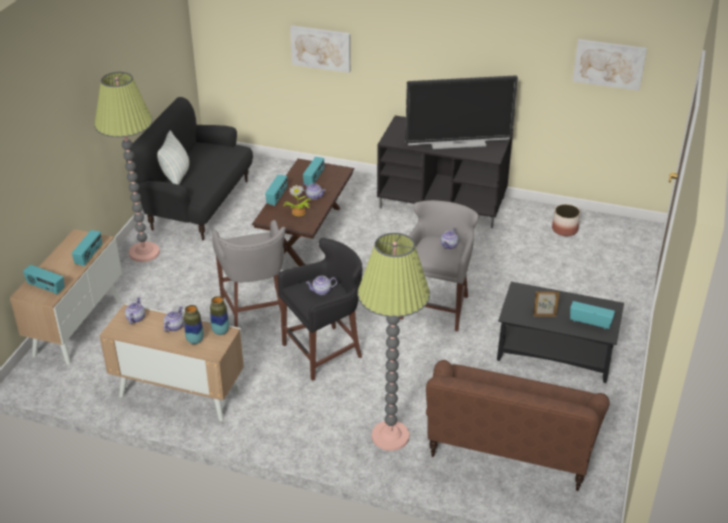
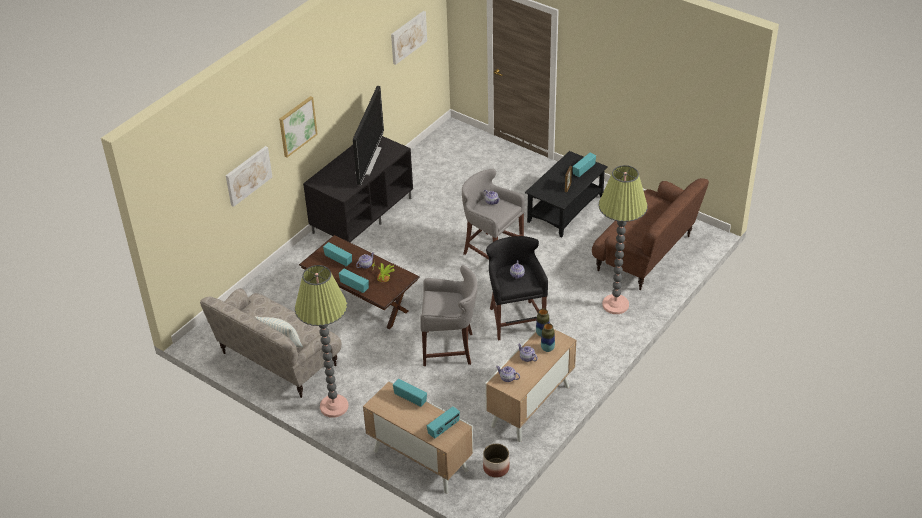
camera: 70 degrees left, 5 degrees up
black sofa [126,97,253,240] -> beige sofa [200,288,342,398]
planter [552,204,581,236] -> planter moved to [483,443,509,477]
none -> picture [279,96,318,158]

